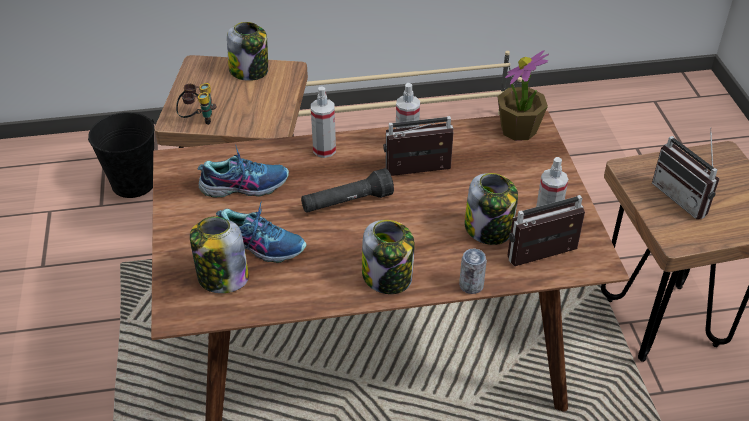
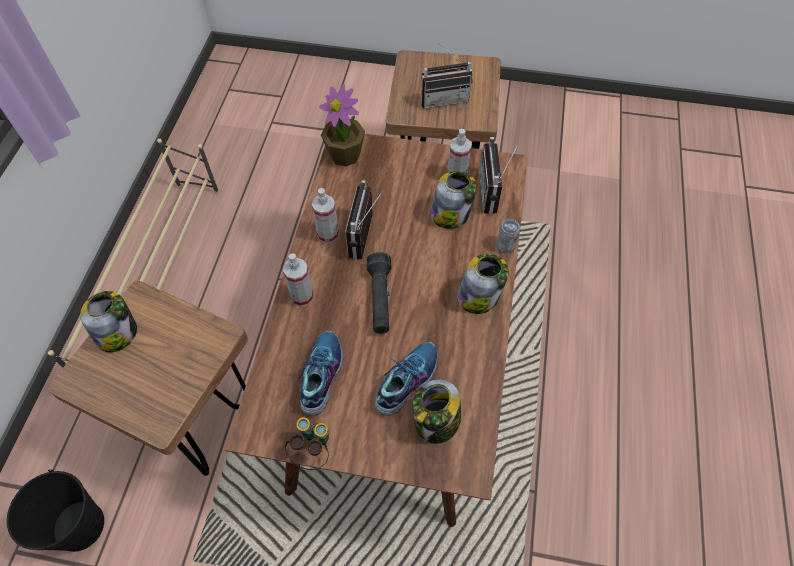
camera: 70 degrees left, 15 degrees up
binoculars [176,83,217,125] -> binoculars moved to [285,417,329,470]

